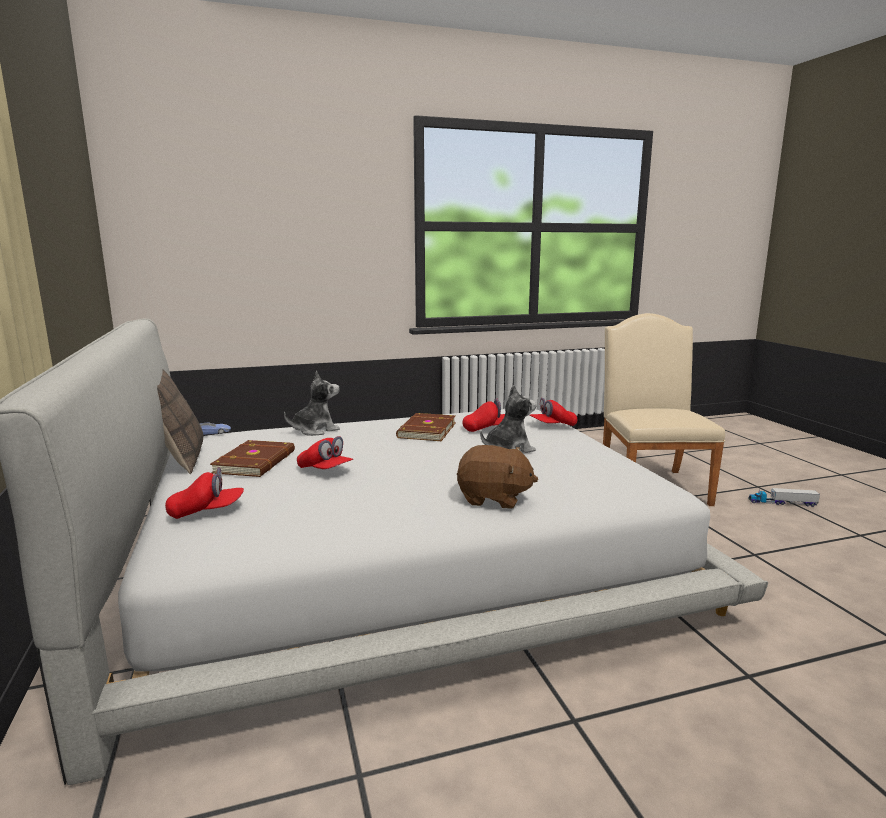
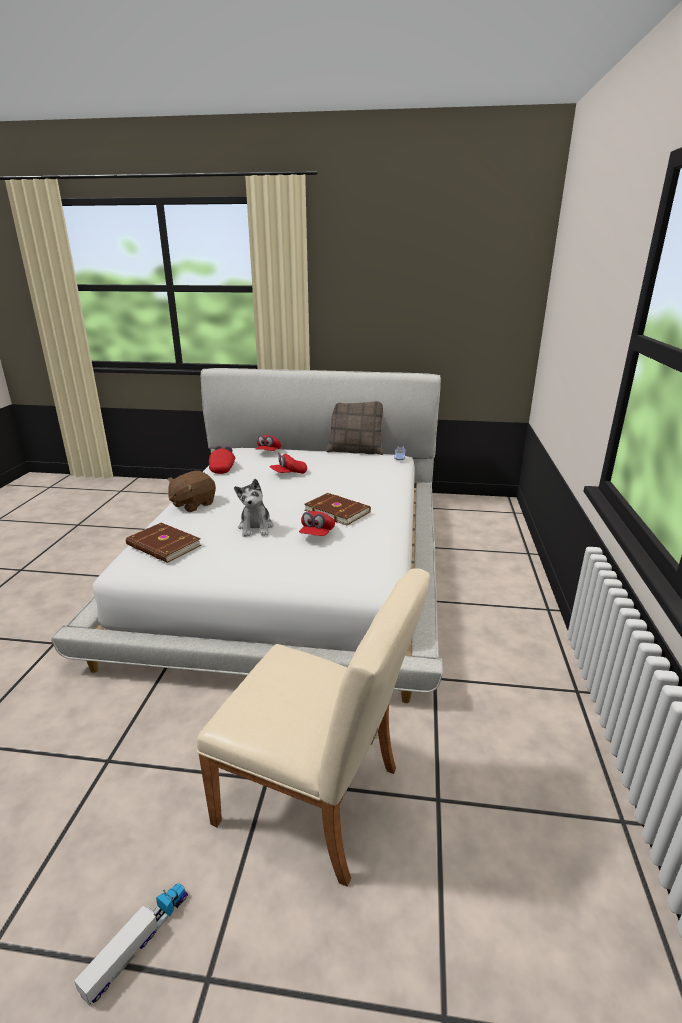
camera: 115 degrees right, 10 degrees up
brown book [210,440,295,477] -> brown book moved to [126,523,202,563]
plush toy [284,371,340,436] -> none
red cap [530,398,577,426] -> red cap moved to [209,446,235,474]

